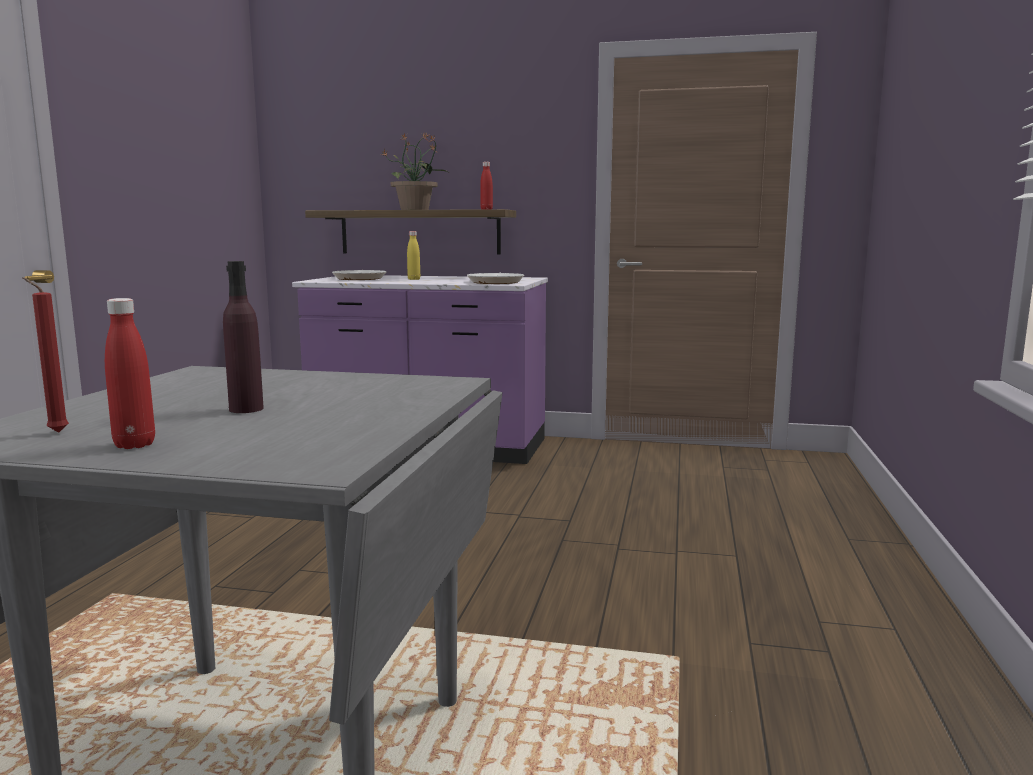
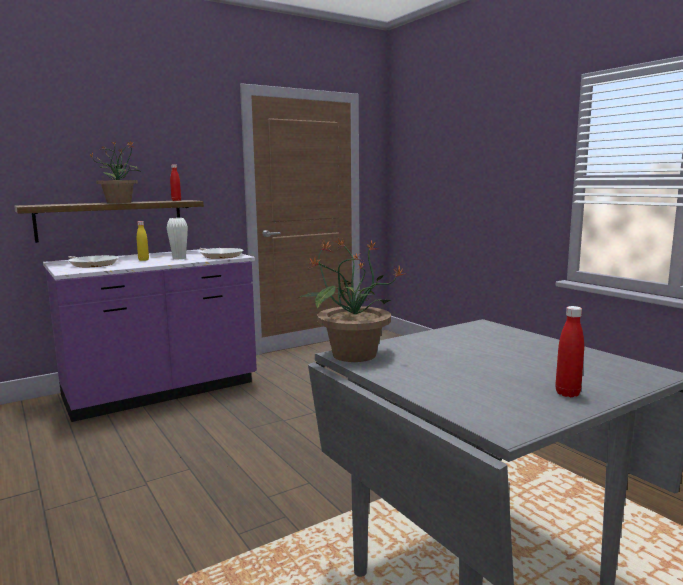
camera: 45 degrees left, 0 degrees up
red candle [23,277,69,433] -> none
purple bottle [223,261,264,413] -> none
none -> white vase [167,218,188,260]
none -> potted plant [299,238,405,362]

